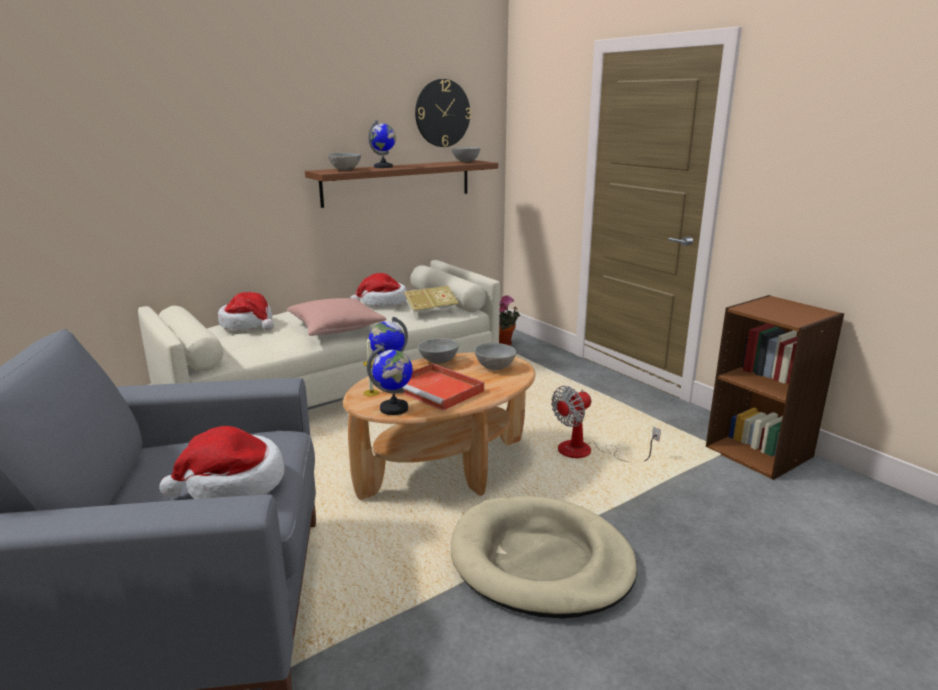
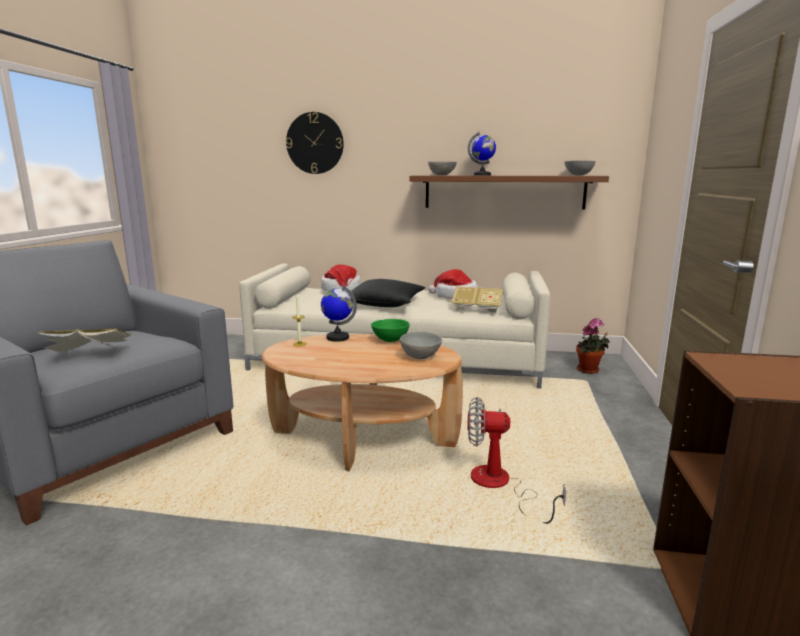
camera: 45 degrees right, 5 degrees down
hat [159,426,284,499] -> book [37,329,131,353]
pink pillow [286,298,386,336] -> black pillow [352,279,425,307]
globe [367,345,413,415] -> none
red tray [397,363,484,411] -> none
wall clock [415,79,471,147] -> wall clock moved to [286,112,344,174]
grey bowl [418,338,459,364] -> green bowl [371,319,410,342]
beige dog bed [451,496,637,618] -> none

